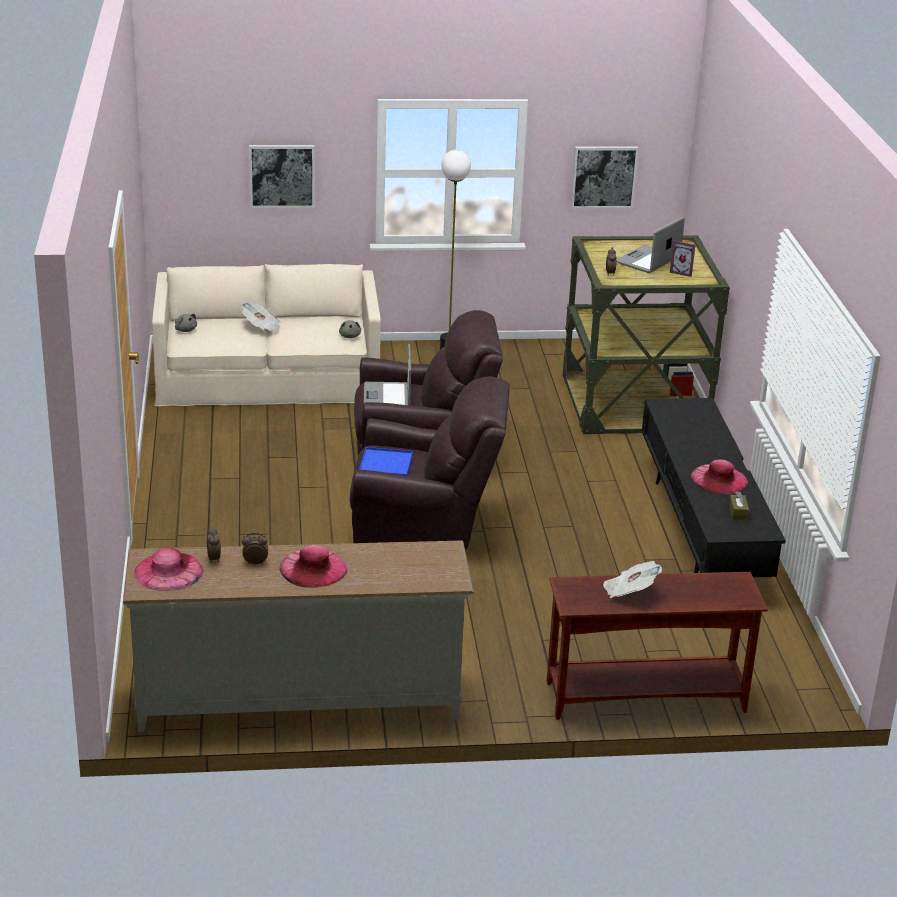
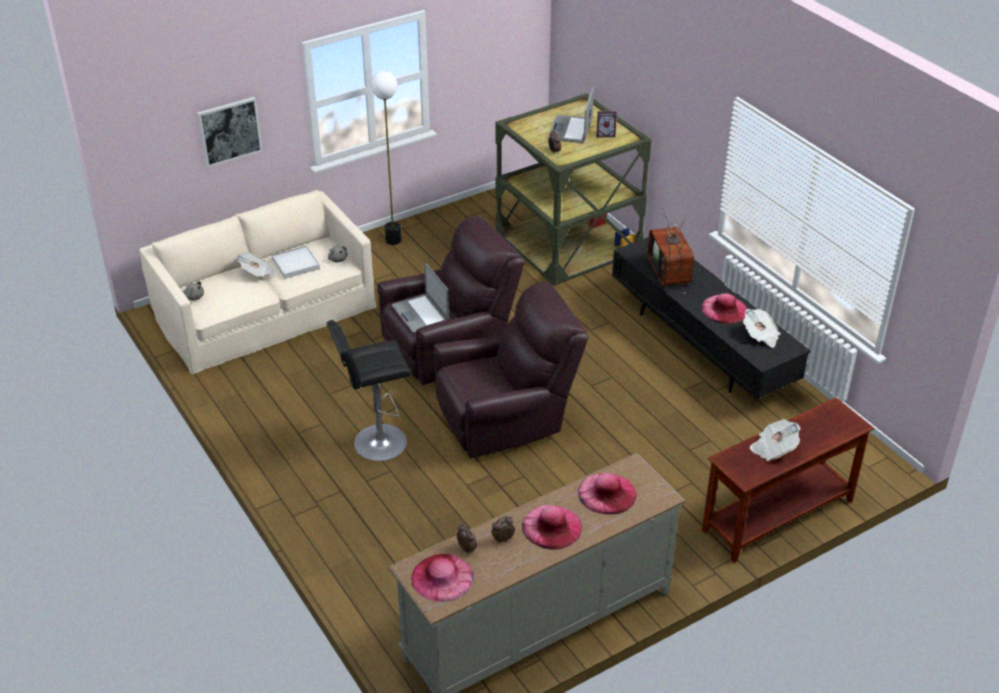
camera: 25 degrees left, 10 degrees up
blue tray [359,447,413,476] -> none
picture [571,147,639,208] -> none
brown tissue box [729,491,749,520] -> newspaper [743,309,780,348]
none -> white tray [272,245,320,279]
none -> black stool [327,320,411,461]
none -> pink hat [578,473,636,514]
none -> television [647,206,694,294]

